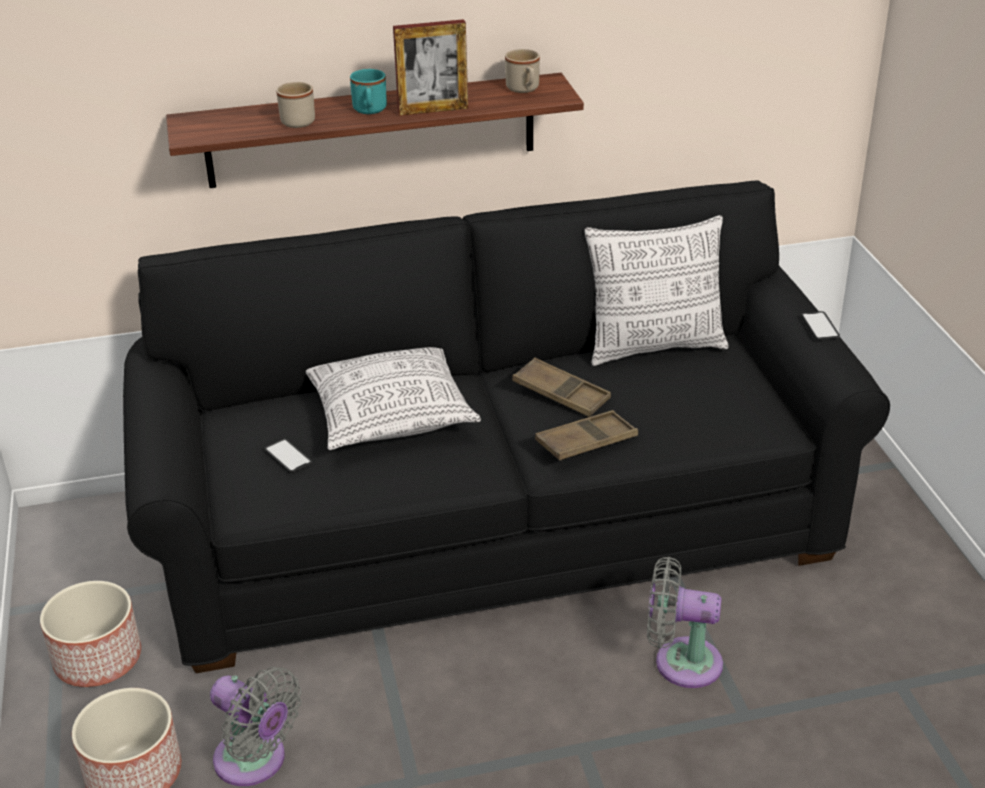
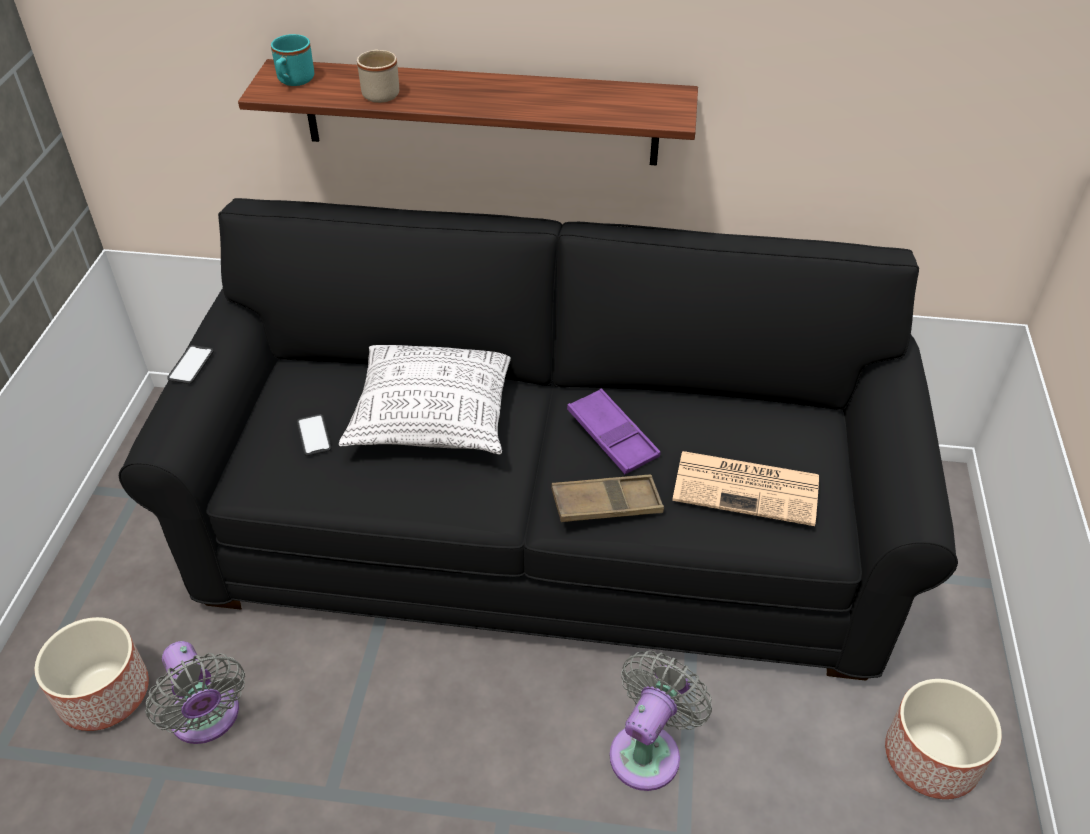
camera: 20 degrees right, 10 degrees up
planter [40,581,141,687] -> planter moved to [885,679,1002,799]
turquoise mug [350,69,387,114] -> turquoise mug moved to [271,34,314,86]
picture frame [393,19,468,116] -> none
beige mug [505,49,540,93] -> none
brown tray [512,357,611,417] -> purple tray [567,389,661,474]
pillow [585,215,729,366] -> none
grey fan [647,557,723,688] -> grey fan turned 90 degrees clockwise [610,650,712,791]
phone [801,311,840,340] -> phone moved to [167,345,214,384]
none -> newspaper [672,451,819,526]

